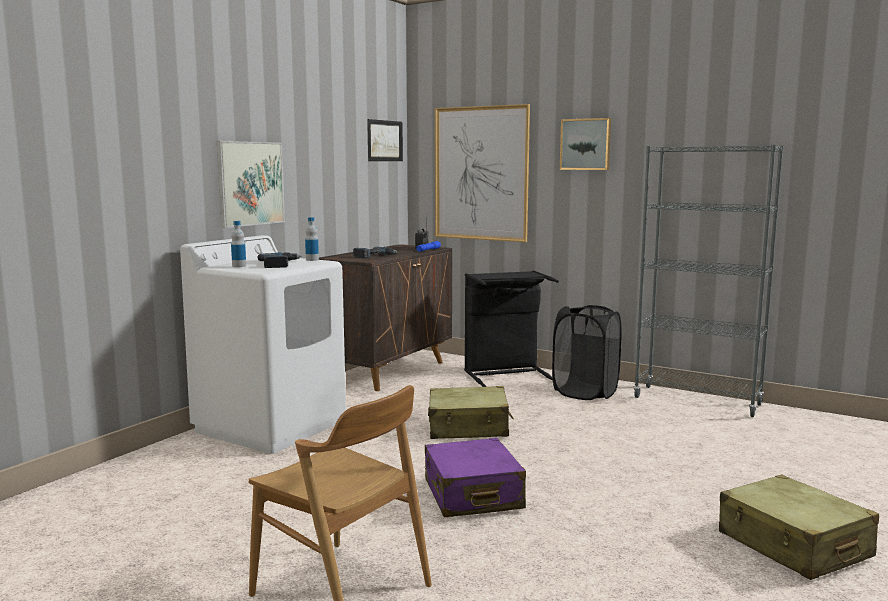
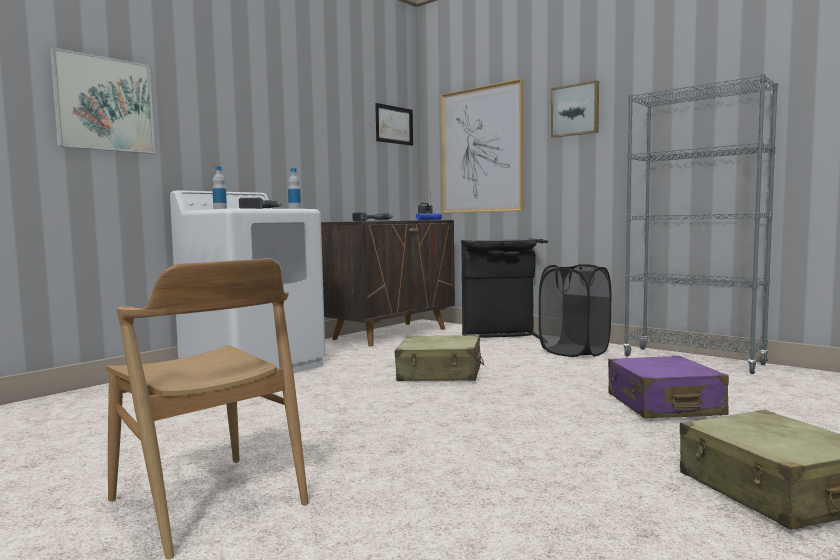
camera: 10 degrees right, 5 degrees down
picture [217,141,285,228] -> picture moved to [50,47,155,154]
purple suitcase [425,438,526,517] -> purple suitcase moved to [608,356,729,418]

